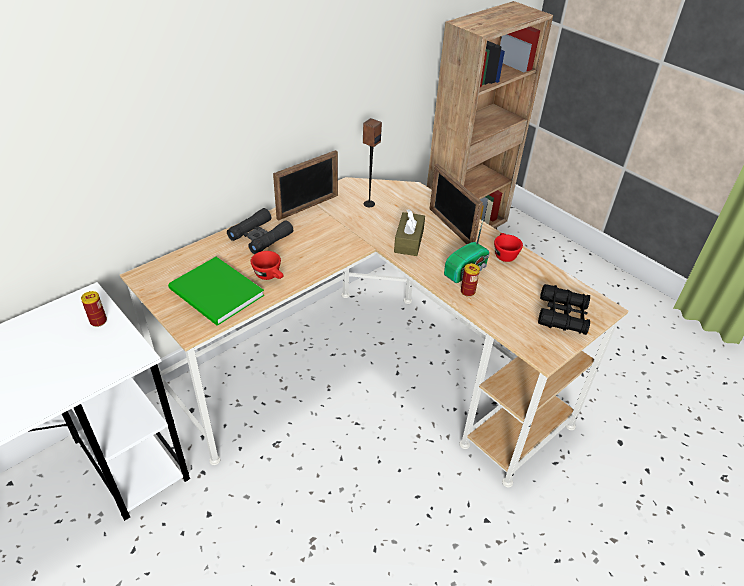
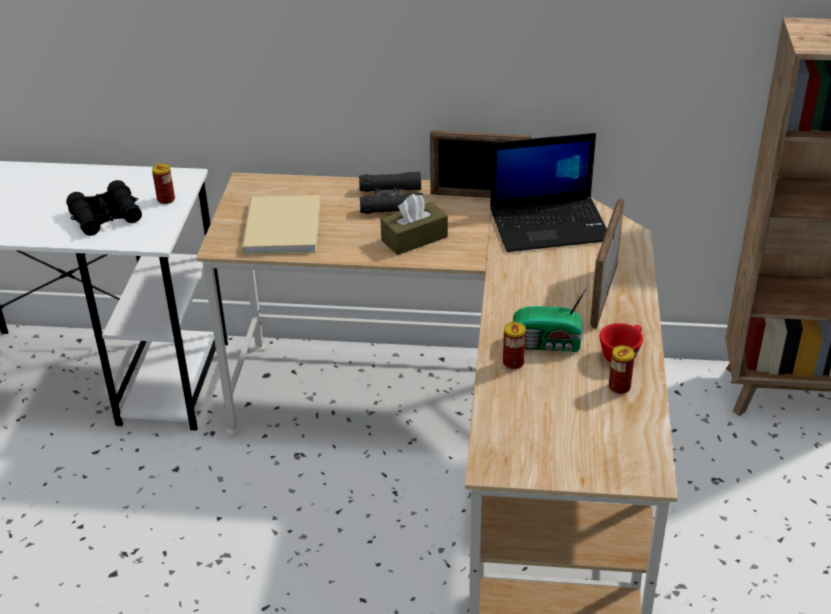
camera: 50 degrees right, 5 degrees down
green book [168,257,264,326] -> beige book [242,195,320,255]
red cup [251,251,284,280] -> none
speaker [363,118,382,207] -> laptop [490,133,607,252]
brown tissue box [394,209,425,256] -> brown tissue box moved to [380,194,448,255]
black binoculars [538,284,590,335] -> black binoculars moved to [66,180,142,236]
none -> can [609,345,635,394]

